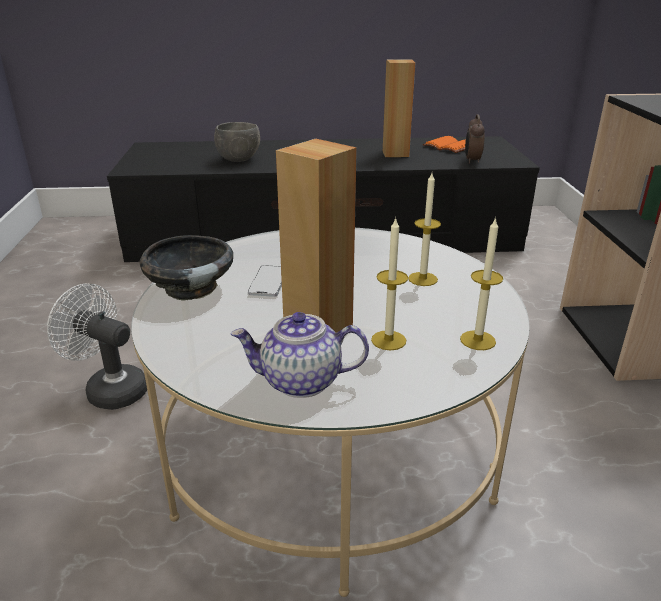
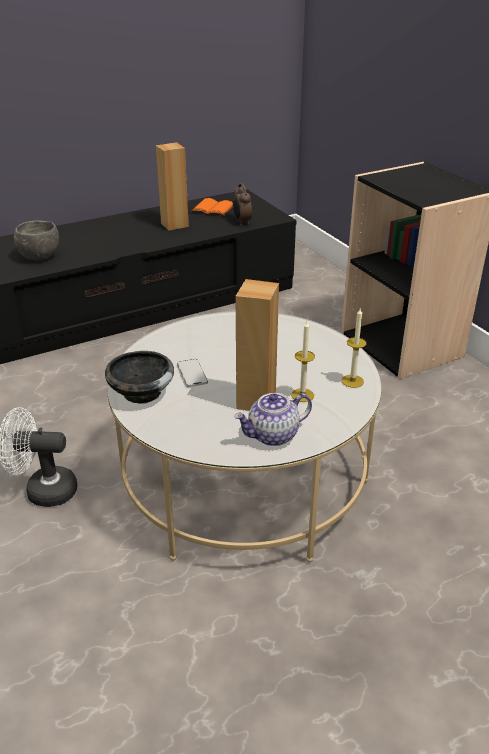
camera: 25 degrees left, 5 degrees up
candle [408,173,441,286] -> none

